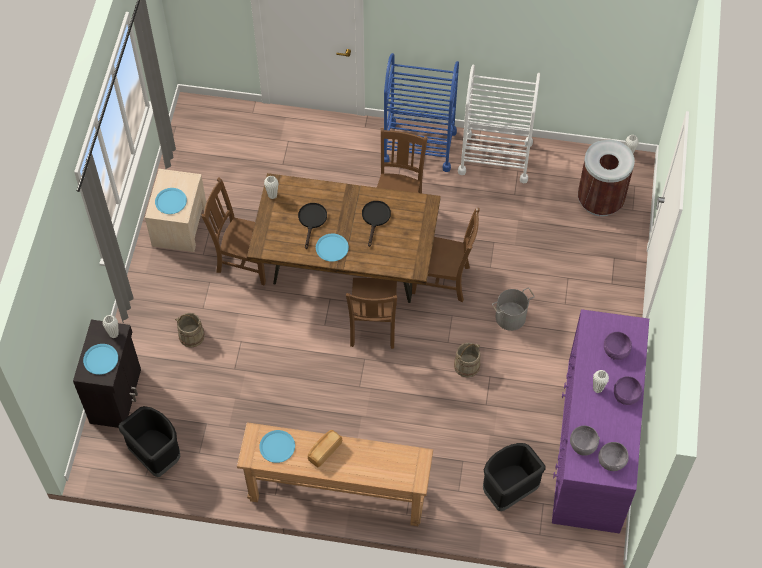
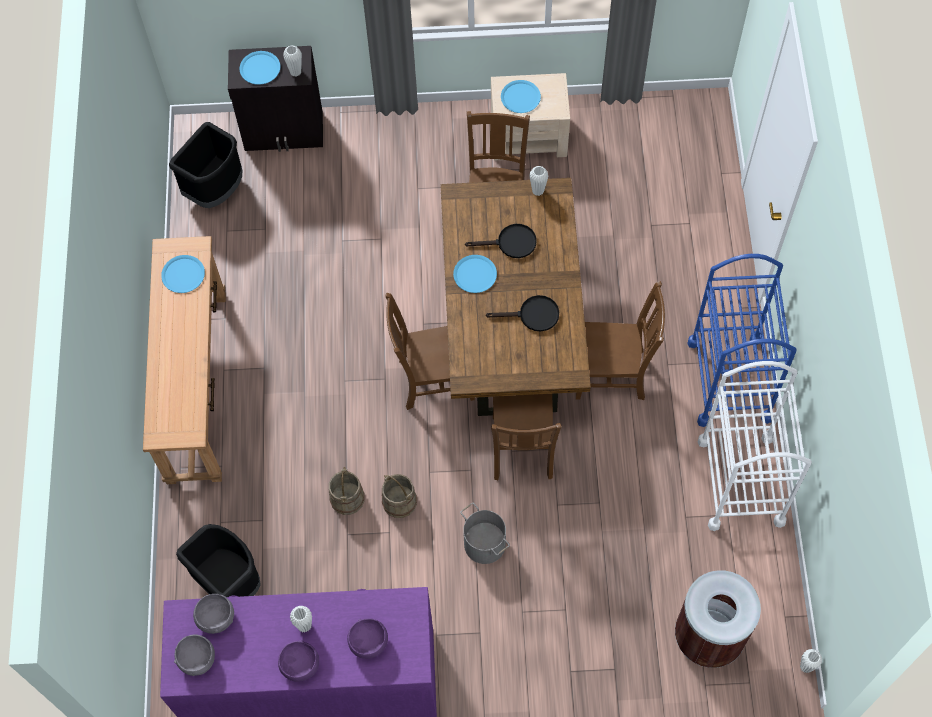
camera: 80 degrees right, 5 degrees up
beige bucket [175,313,205,347] -> beige bucket moved to [329,467,365,515]
bread [308,430,342,468] -> none

